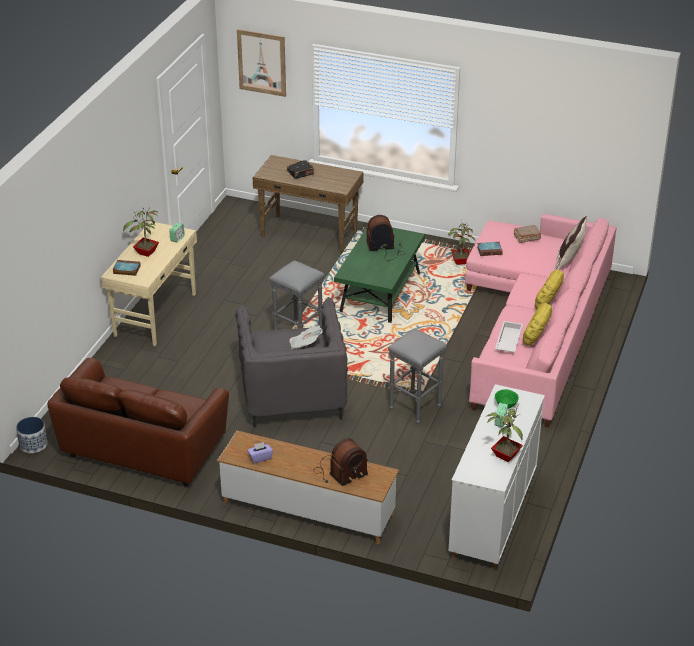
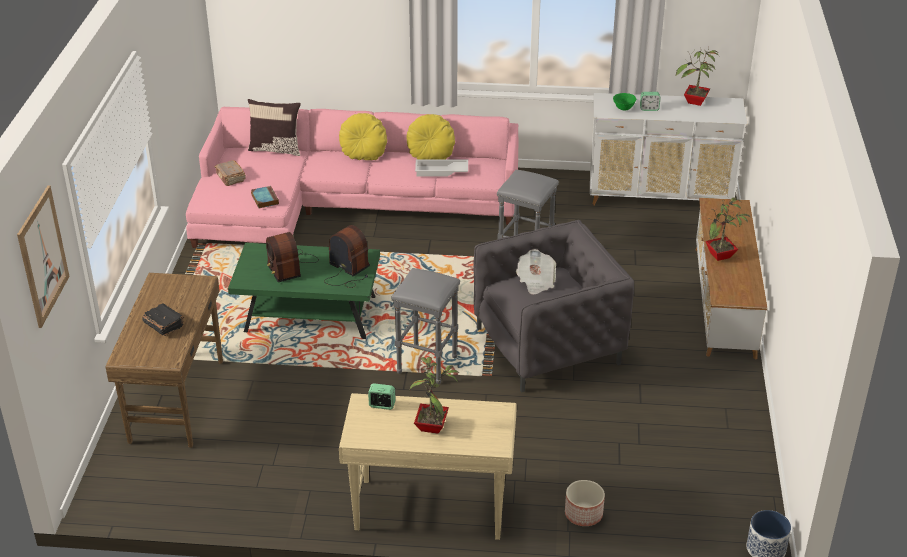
camera: 105 degrees left, 0 degrees up
brown sofa [47,358,229,486] -> none
book [112,260,141,276] -> none
purple tissue box [247,442,273,463] -> none
radio [313,438,368,486] -> radio moved to [324,225,370,288]
potted plant [448,220,475,265] -> potted plant moved to [705,197,750,261]
none -> planter [565,480,605,526]

